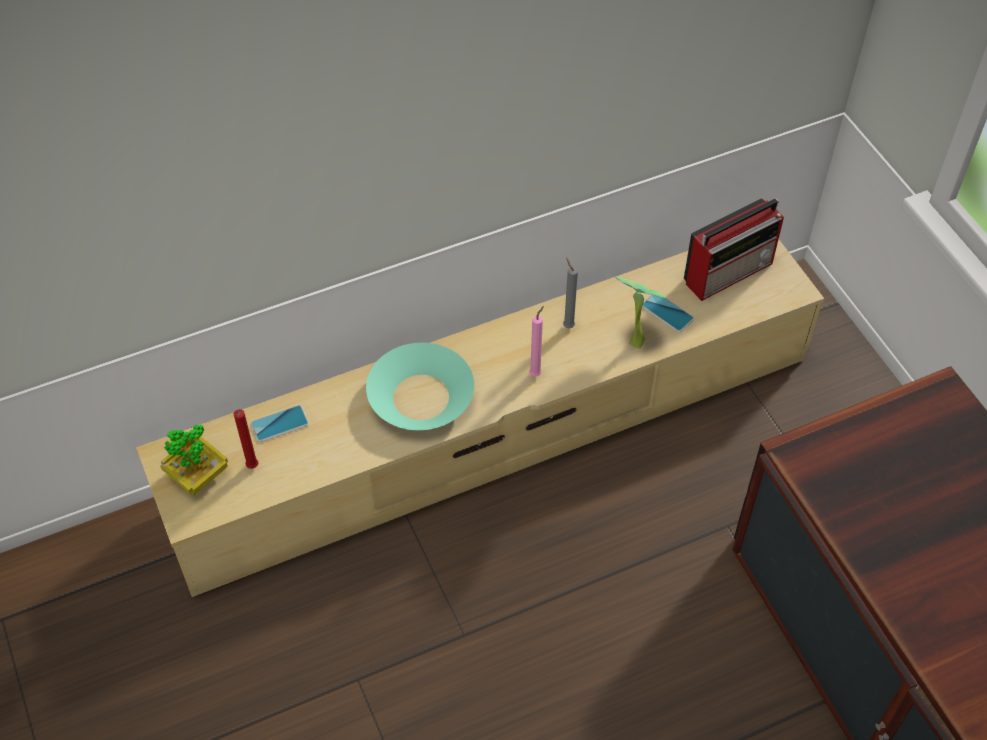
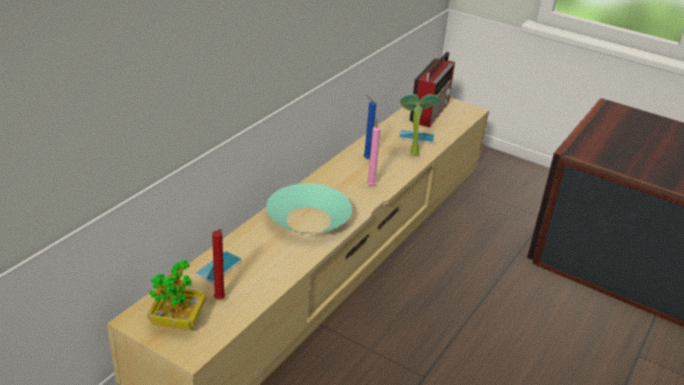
camera: 35 degrees left, 20 degrees down
grey candle [563,258,578,328] -> blue candle [363,95,376,159]

